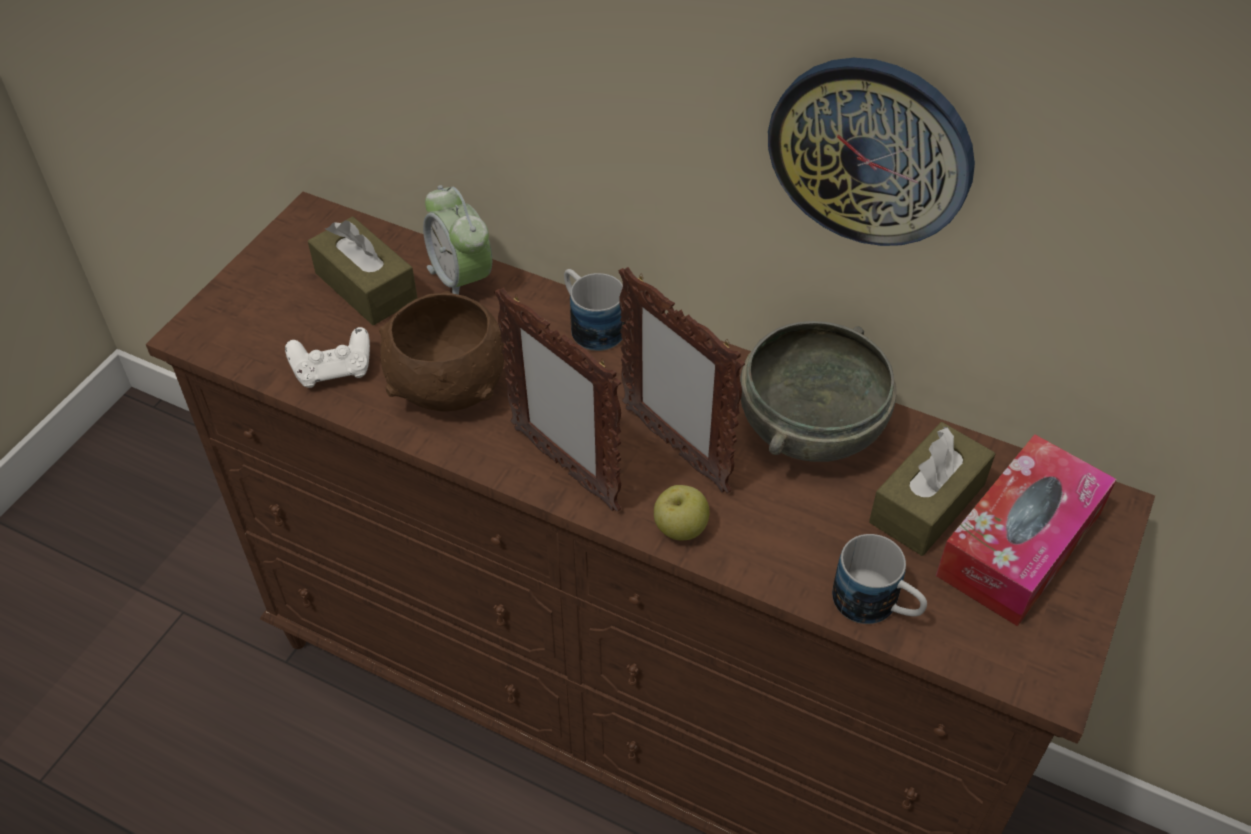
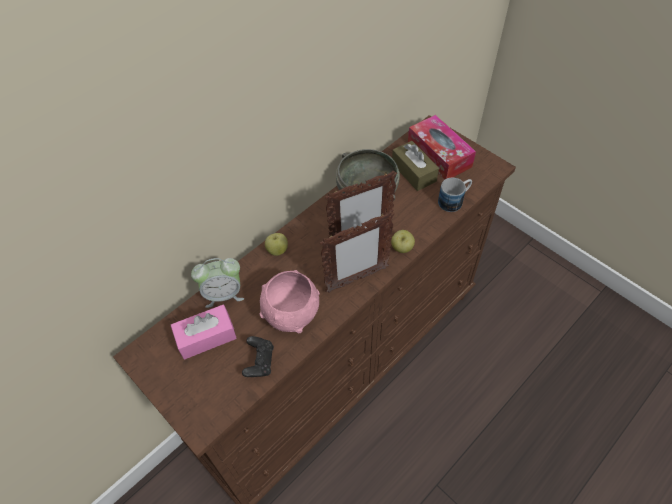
camera: 70 degrees left, 5 degrees up
white game controller [285,327,370,388] -> black game controller [242,336,274,377]
brown tissue box [308,216,417,325] -> pink tissue box [171,304,237,360]
brown bowl [379,291,504,412] -> pink bowl [259,270,320,333]
mug [564,269,625,351] -> apple [265,233,288,256]
wall clock [768,58,975,246] -> none

